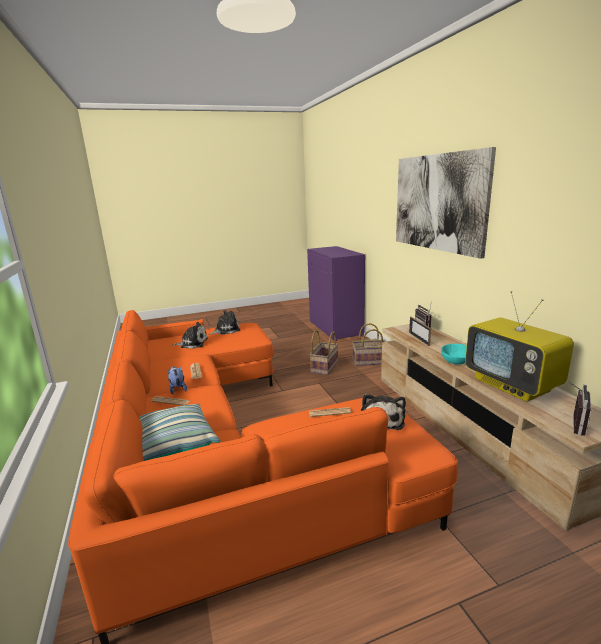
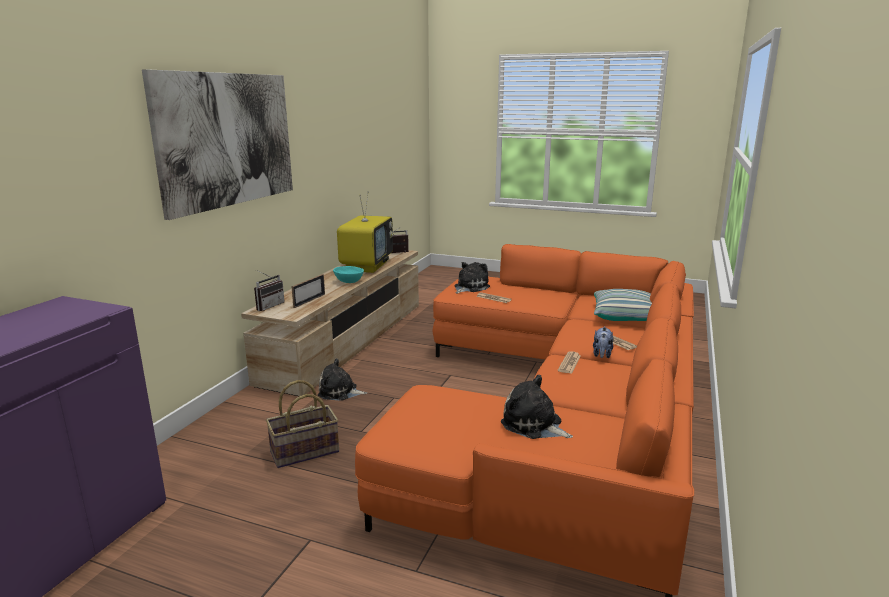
camera: 140 degrees left, 0 degrees up
plush toy [209,310,240,335] -> plush toy moved to [318,358,368,401]
basket [352,323,386,366] -> none

